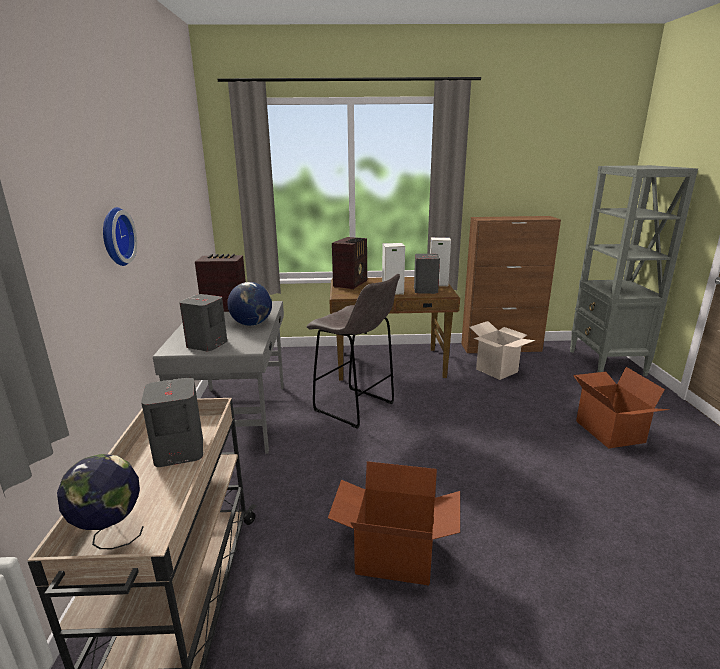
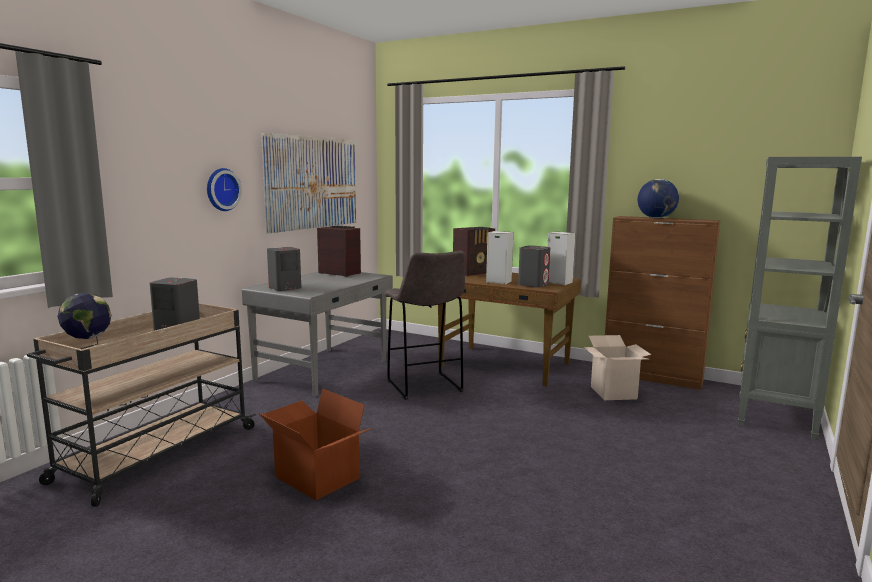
camera: 30 degrees right, 10 degrees down
globe [227,282,272,326] -> globe moved to [638,179,679,218]
cardboard box [573,367,670,449] -> none
none -> picture [261,133,356,233]

